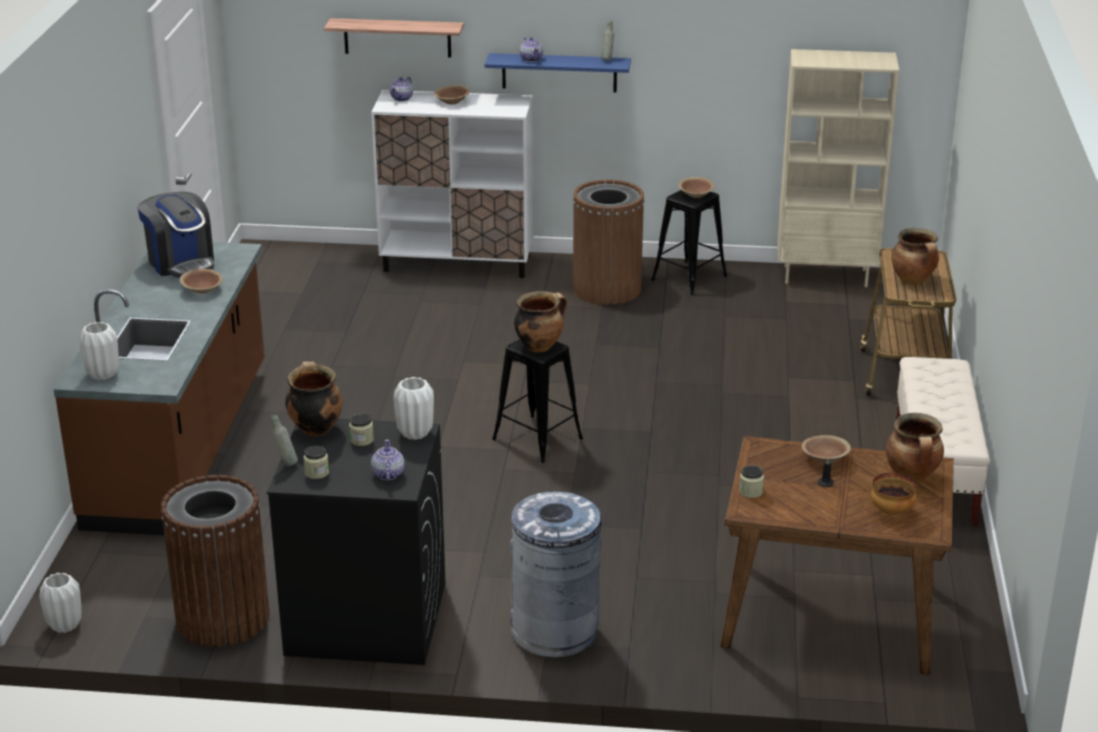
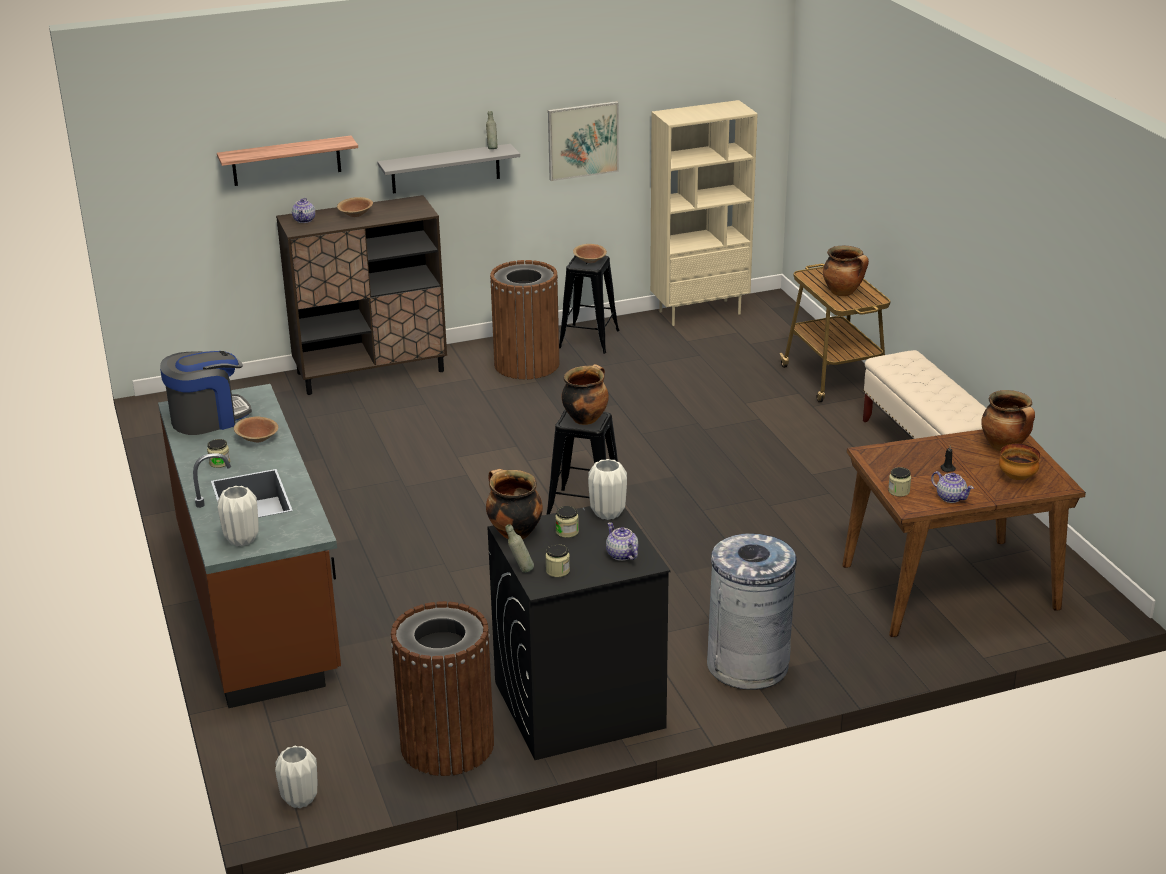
camera: 25 degrees left, 0 degrees up
coffee machine [137,192,214,278] -> coffee machine turned 60 degrees counterclockwise [160,351,252,435]
white cabinet [371,90,533,278] -> brown cabinet [276,195,447,395]
blue shelf [484,53,631,92] -> grey shelf [377,144,520,193]
teapot [520,37,543,62] -> teapot moved to [931,471,974,503]
brown bowl [802,435,851,463] -> none
none -> jar [207,439,230,468]
none -> picture [548,101,619,181]

